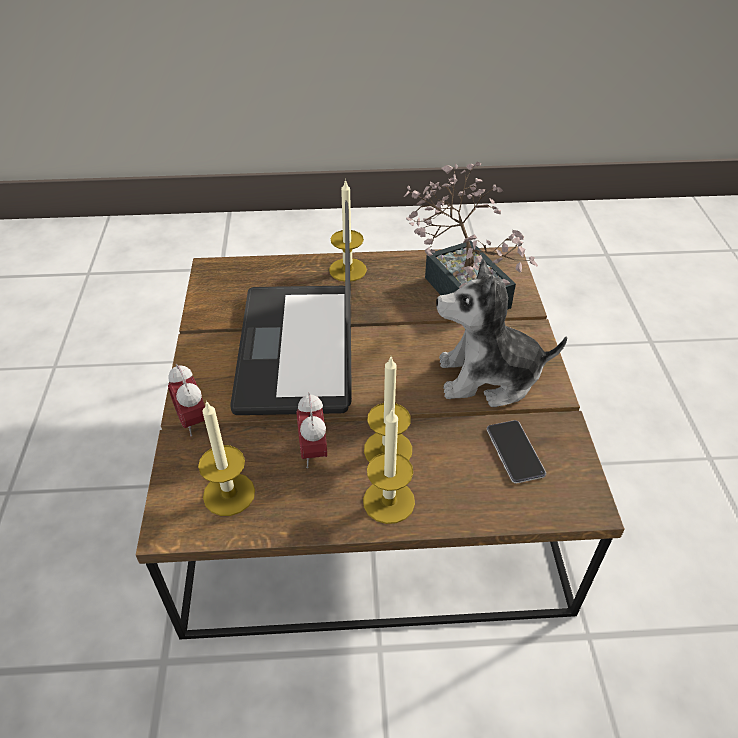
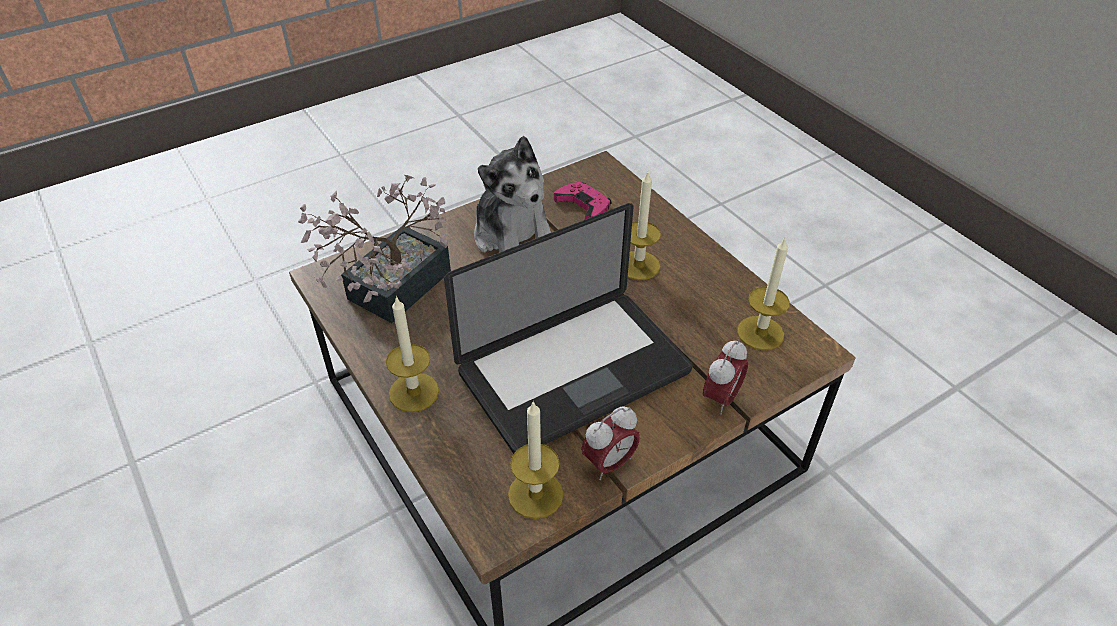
camera: 120 degrees left, 0 degrees up
alarm clock [296,393,327,468] -> alarm clock moved to [581,406,640,480]
candle [363,409,415,524] -> candle moved to [508,401,563,519]
phone [487,420,546,483] -> pink game controller [554,182,611,219]

